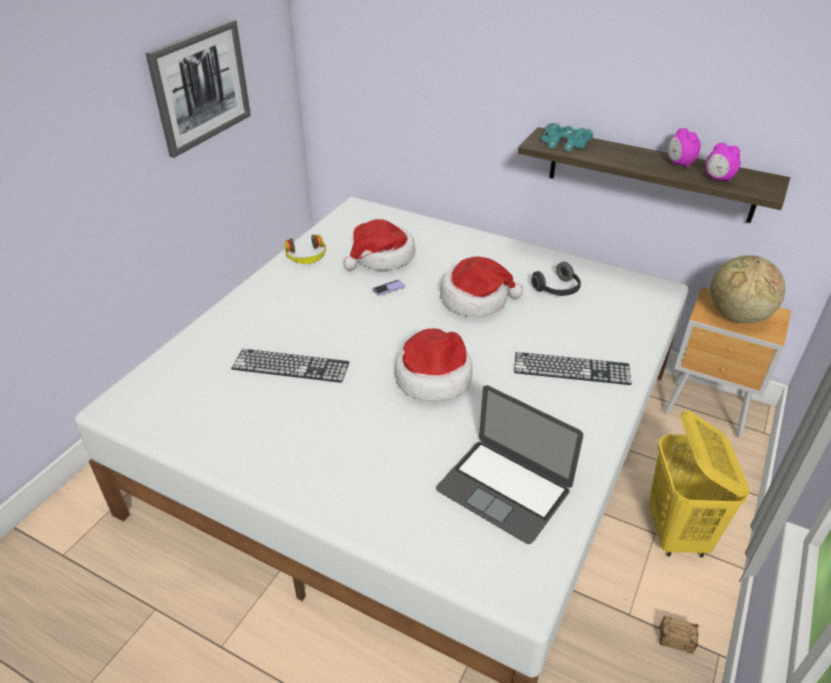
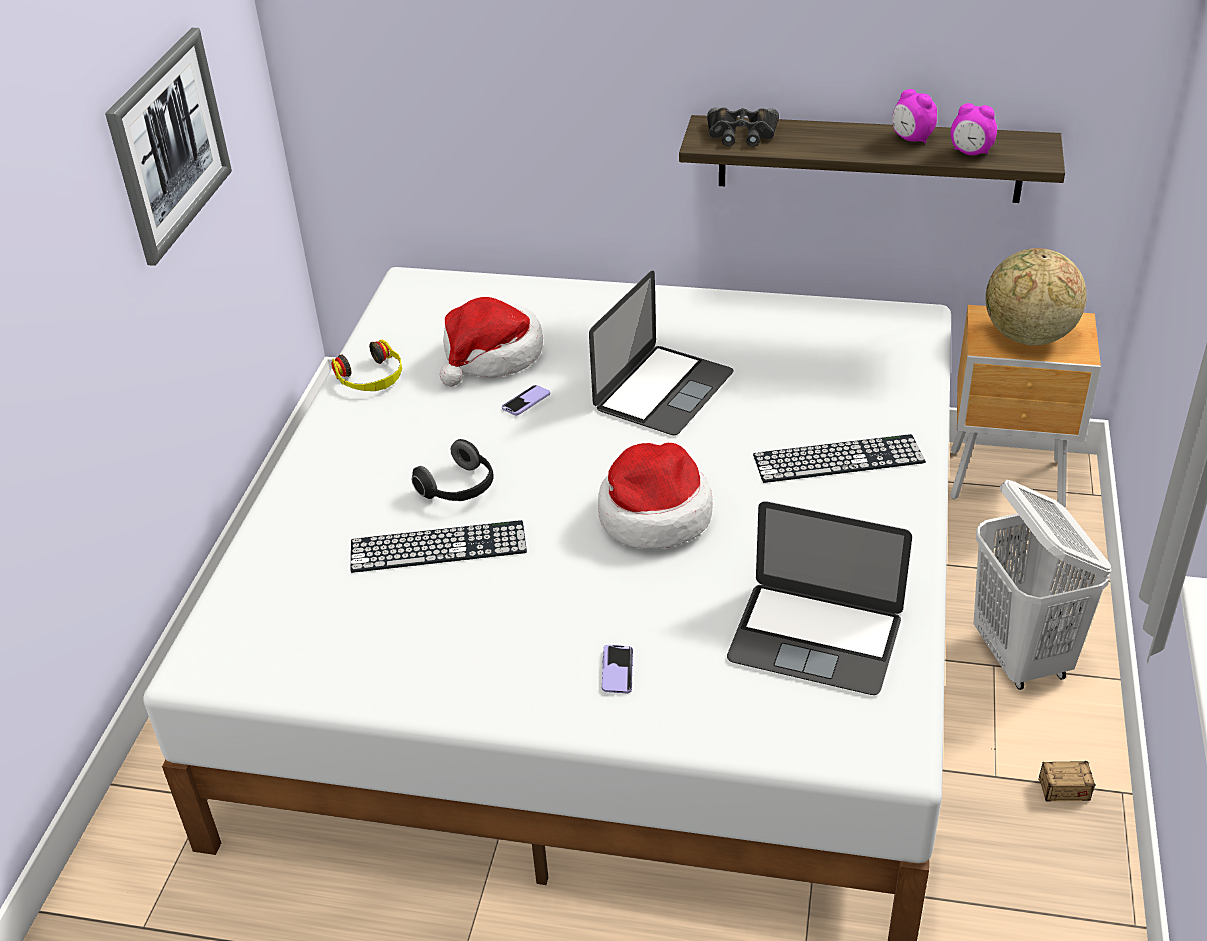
camera: 15 degrees left, 0 degrees up
hat [440,256,523,317] -> laptop [589,271,734,435]
headphones [531,262,581,296] -> headphones moved to [412,439,494,501]
turquoise binoculars [542,123,593,151] -> black binoculars [707,107,779,147]
yellow laundry basket [649,410,749,557] -> white laundry basket [973,480,1112,690]
none -> phone [602,645,633,693]

